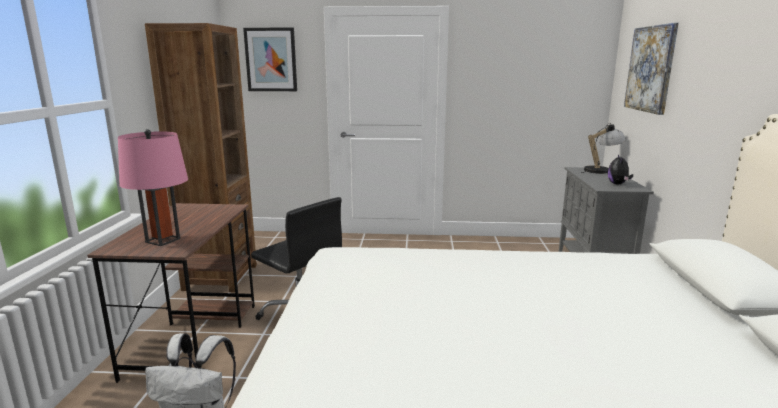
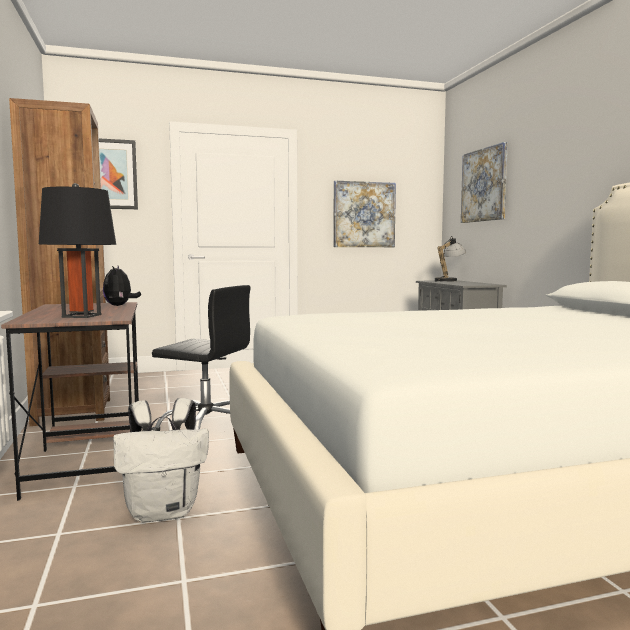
camera: 20 degrees left, 10 degrees down
pink table lamp [118,129,188,246] -> black table lamp [39,183,117,318]
plush toy [608,155,633,184] -> plush toy moved to [103,266,141,306]
none -> picture [333,181,396,247]

